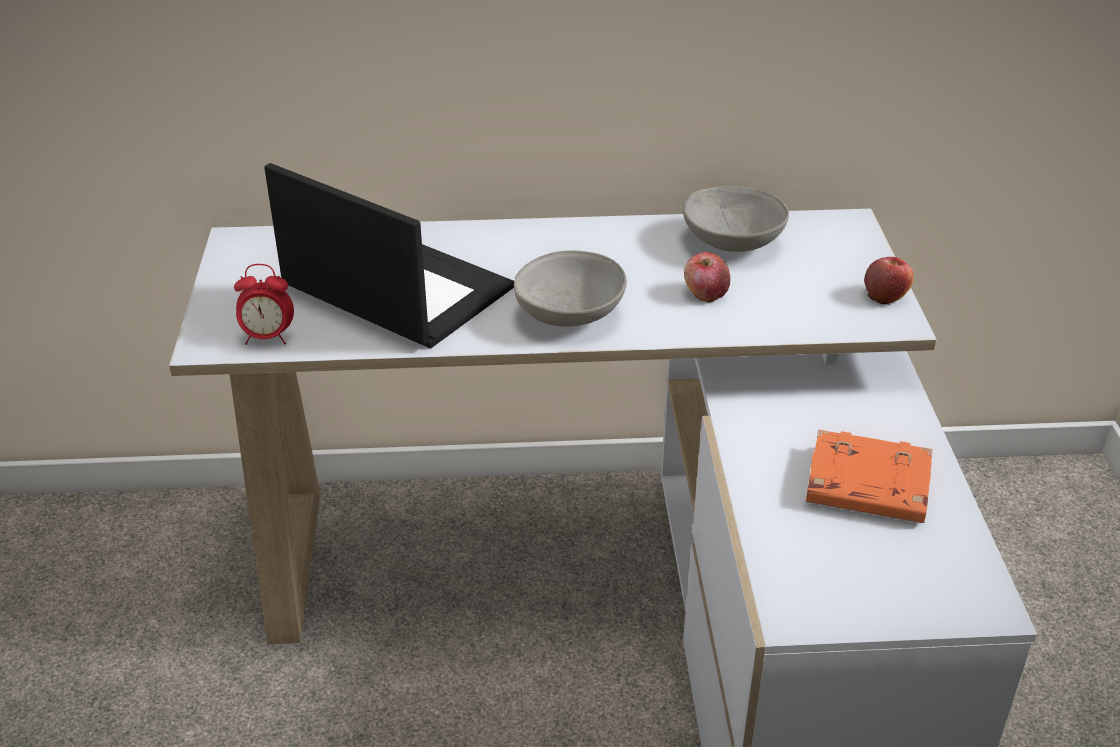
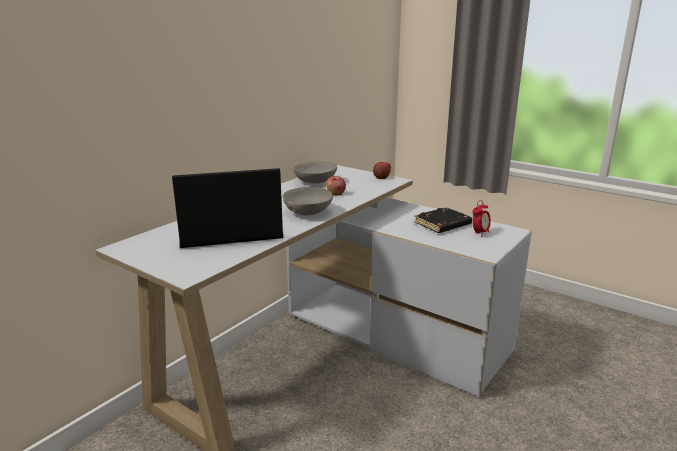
camera: 50 degrees left, 15 degrees down
alarm clock [234,264,294,345] -> alarm clock moved to [472,200,491,237]
orange book [806,429,933,523] -> black book [414,207,472,233]

